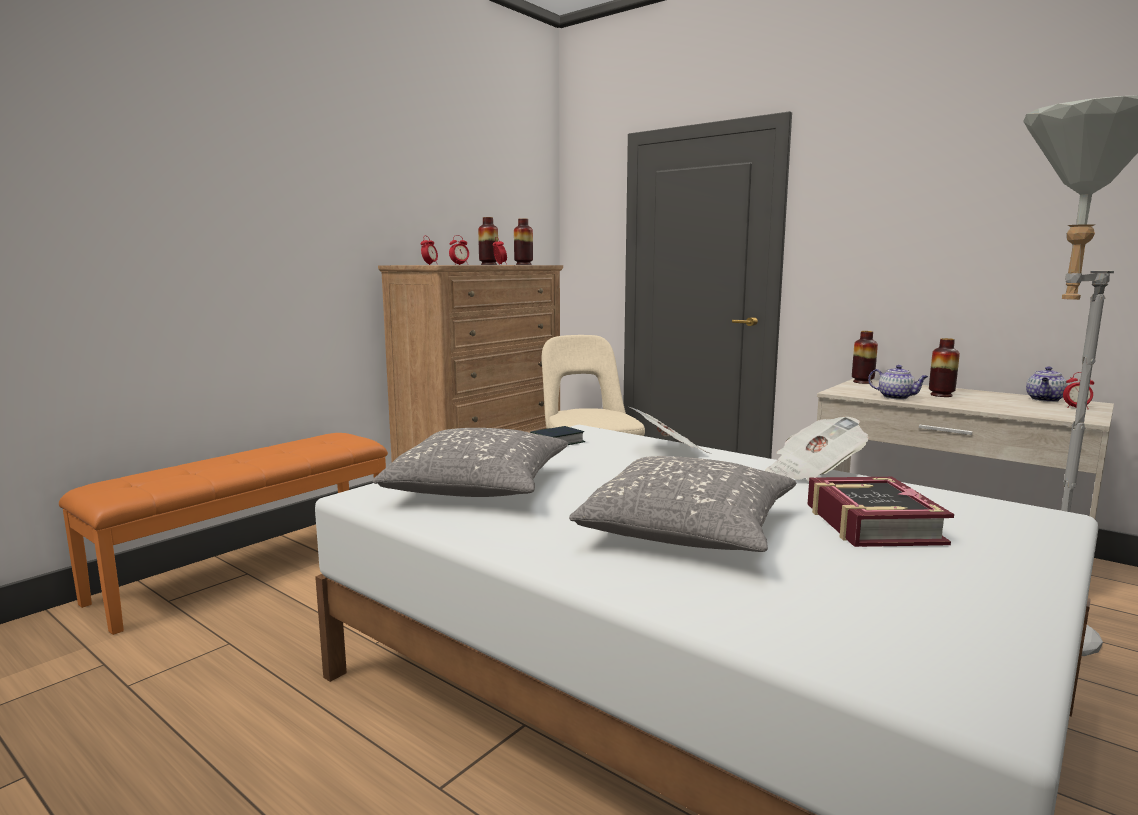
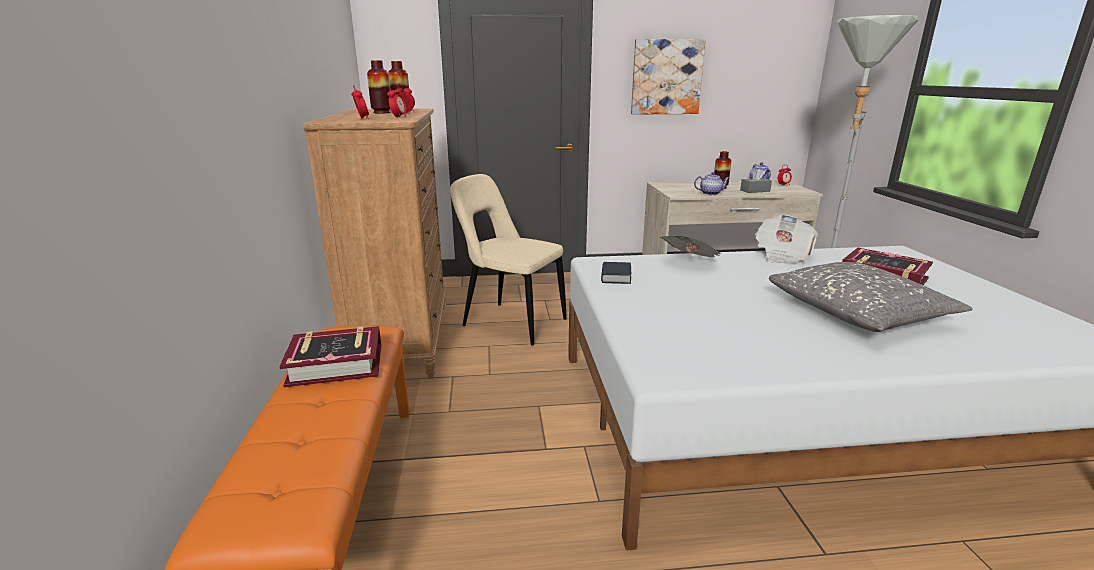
camera: 45 degrees left, 10 degrees up
grey pillow [373,428,568,497] -> none
vase [852,331,878,384] -> none
none -> book [279,326,381,387]
none -> picture [631,39,706,115]
none -> grey tissue box [740,169,772,193]

